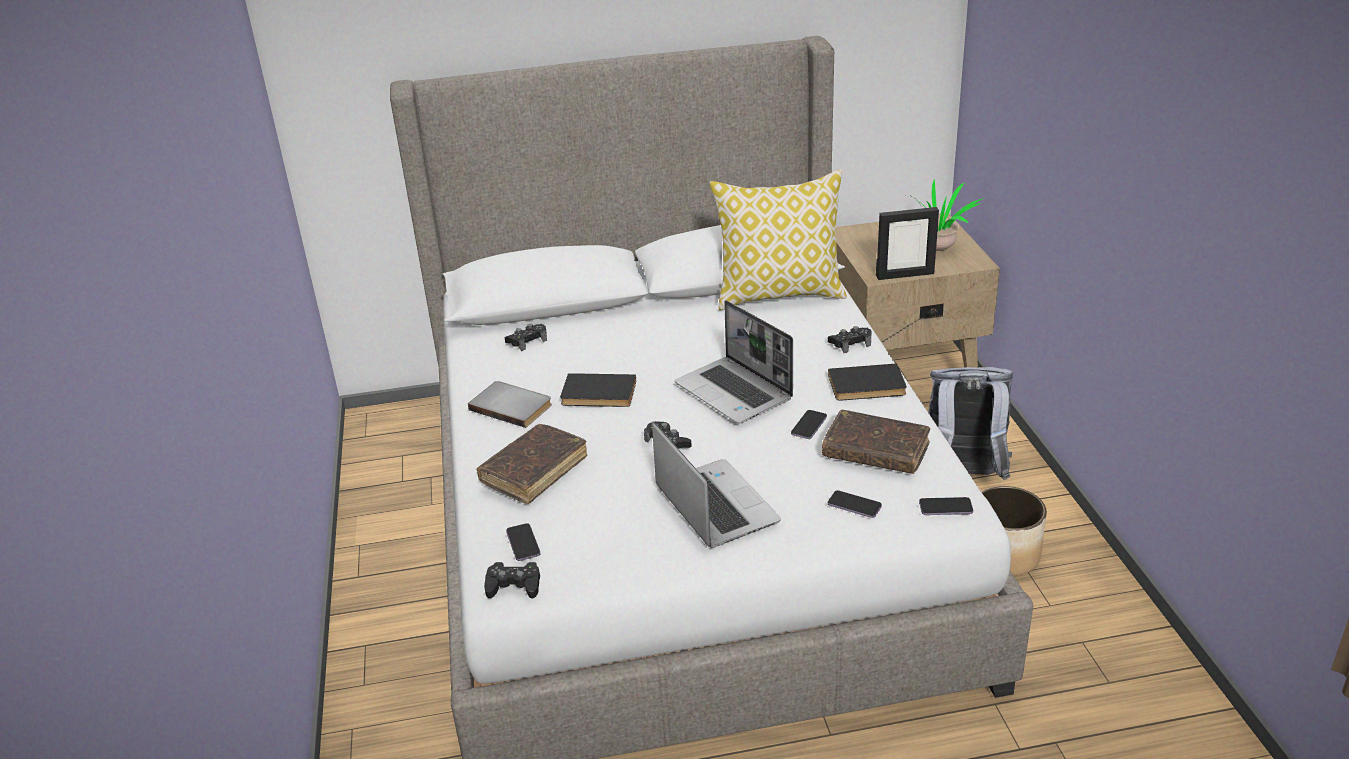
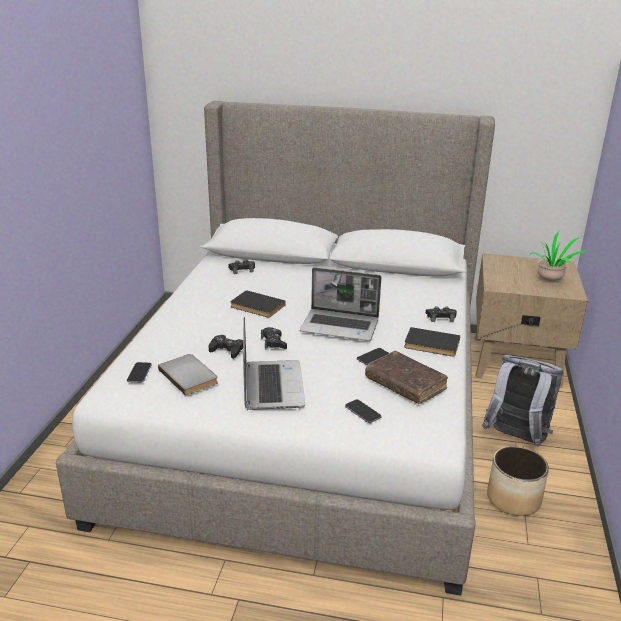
camera: 20 degrees right, 5 degrees down
grey book [468,381,552,428] -> grey book moved to [158,354,218,396]
brown book [476,424,587,504] -> none
black game controller [484,562,540,598] -> black game controller moved to [209,335,243,359]
laptop [675,300,793,424] -> laptop turned 60 degrees counterclockwise [300,267,382,341]
pillow [709,170,847,310] -> none
picture frame [876,207,939,280] -> none
phone [919,497,973,515] -> none

